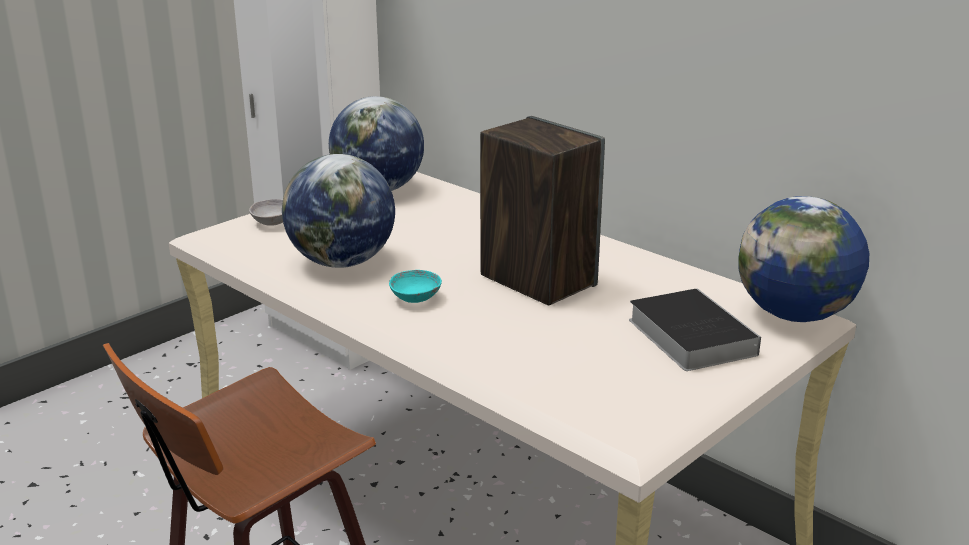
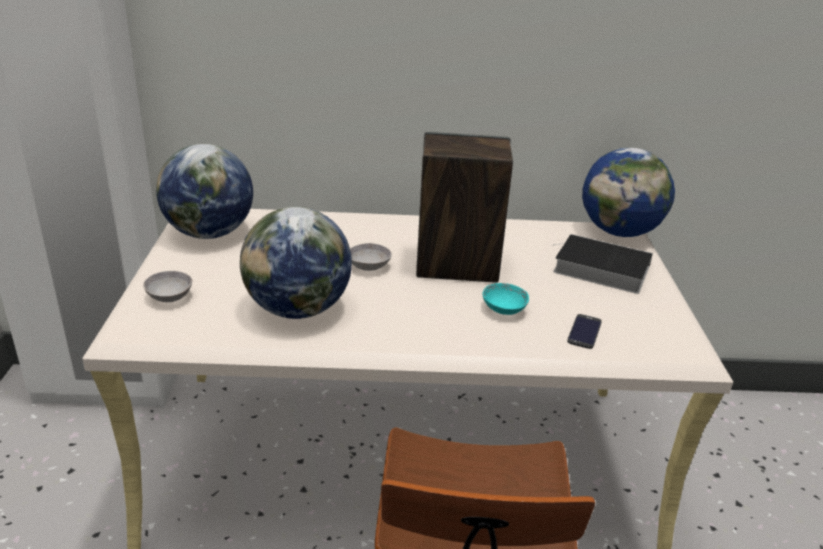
camera: 45 degrees left, 5 degrees up
turquoise bowl [389,270,442,303] -> turquoise bowl moved to [483,283,529,315]
none -> grey bowl [350,243,392,271]
none -> phone [567,314,602,349]

